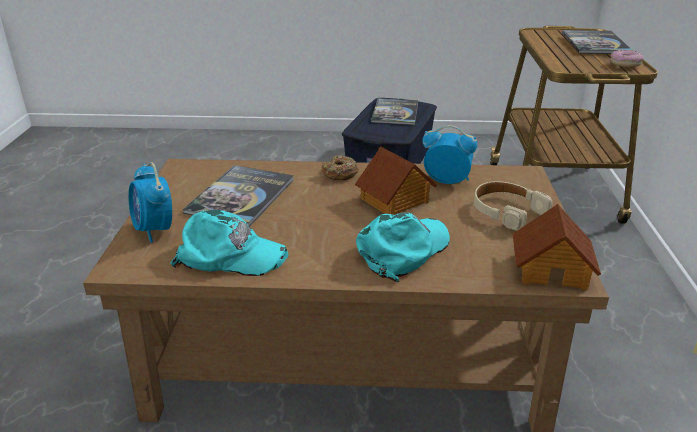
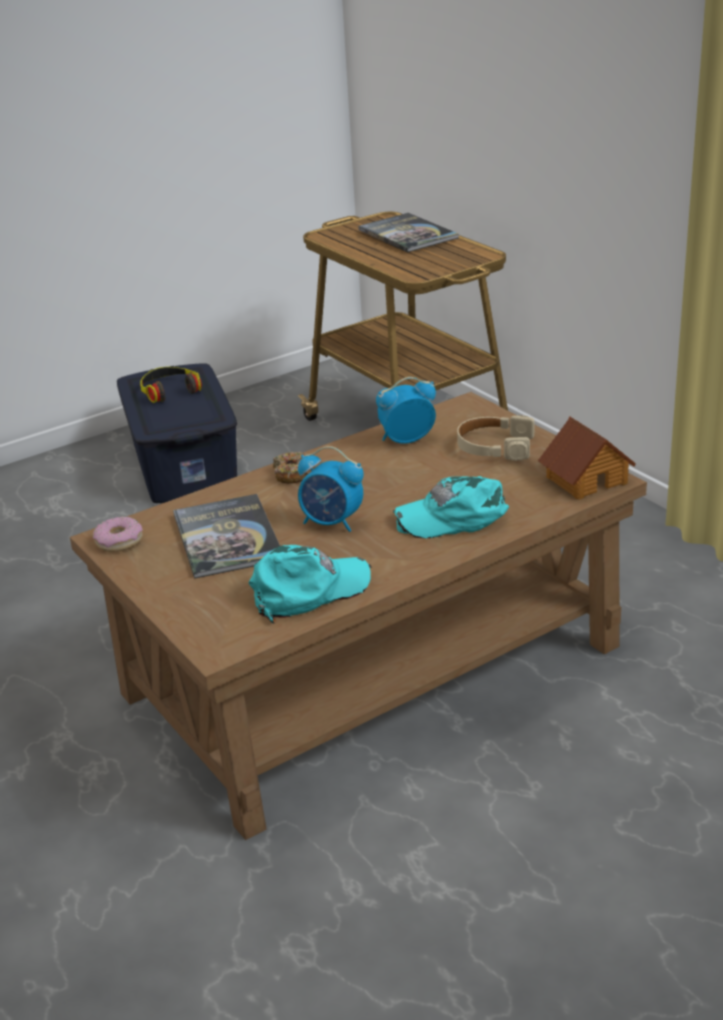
camera: 35 degrees left, 0 degrees up
alarm clock [128,162,172,243] -> alarm clock moved to [298,446,364,532]
toy house [355,146,437,215] -> none
turquoise cap [356,212,450,282] -> turquoise cap turned 105 degrees counterclockwise [393,476,509,538]
book [371,98,418,125] -> headphones [140,367,202,403]
donut [610,50,644,67] -> donut moved to [93,517,143,552]

